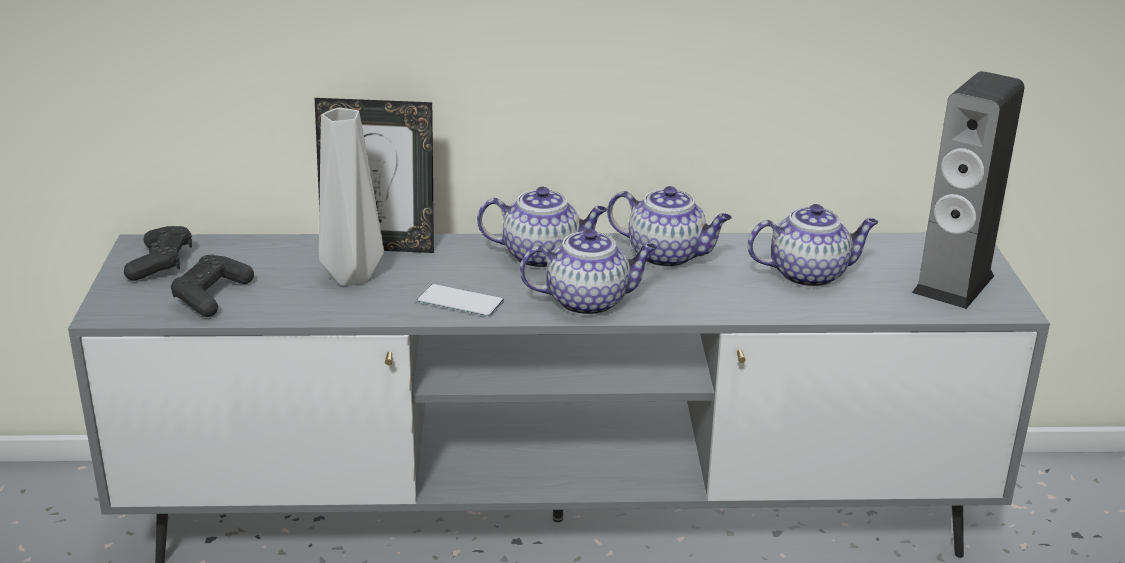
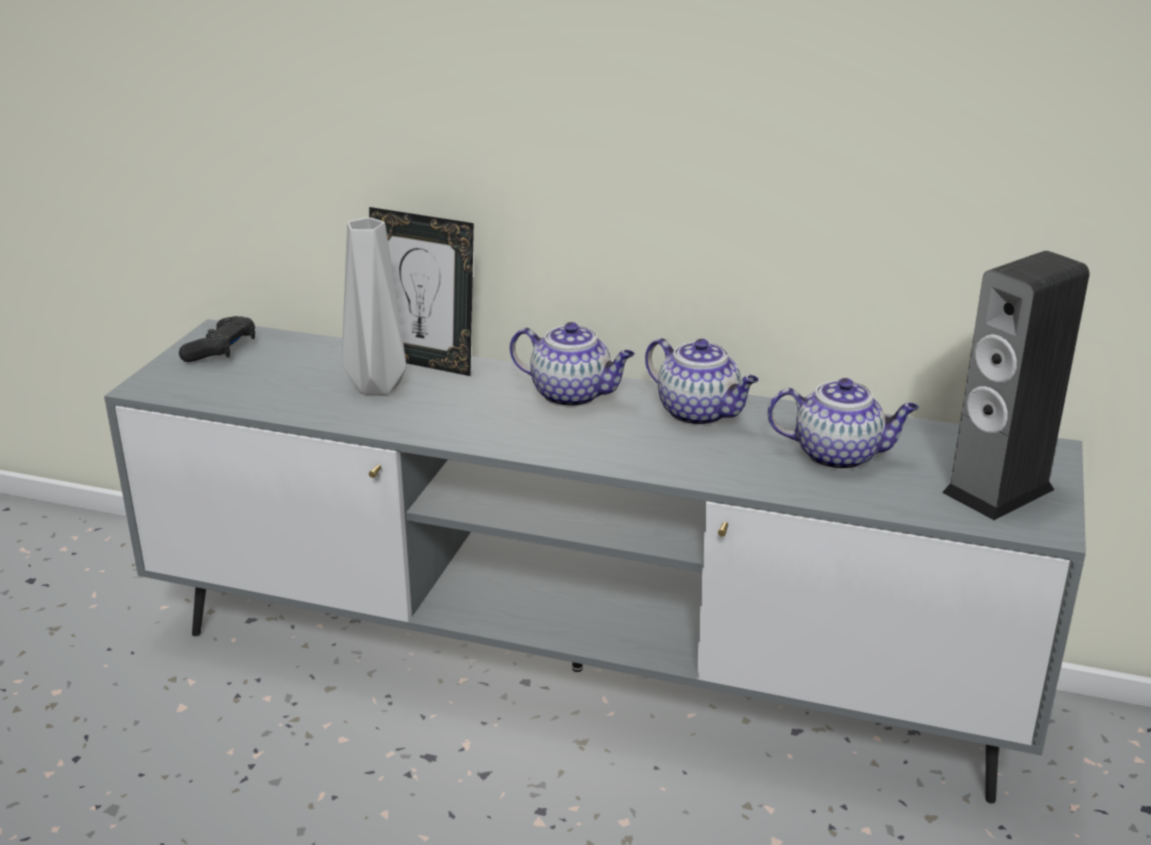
camera: 20 degrees right, 0 degrees up
black game controller [171,254,254,317] -> none
phone [417,284,504,317] -> none
teapot [520,229,657,316] -> none

